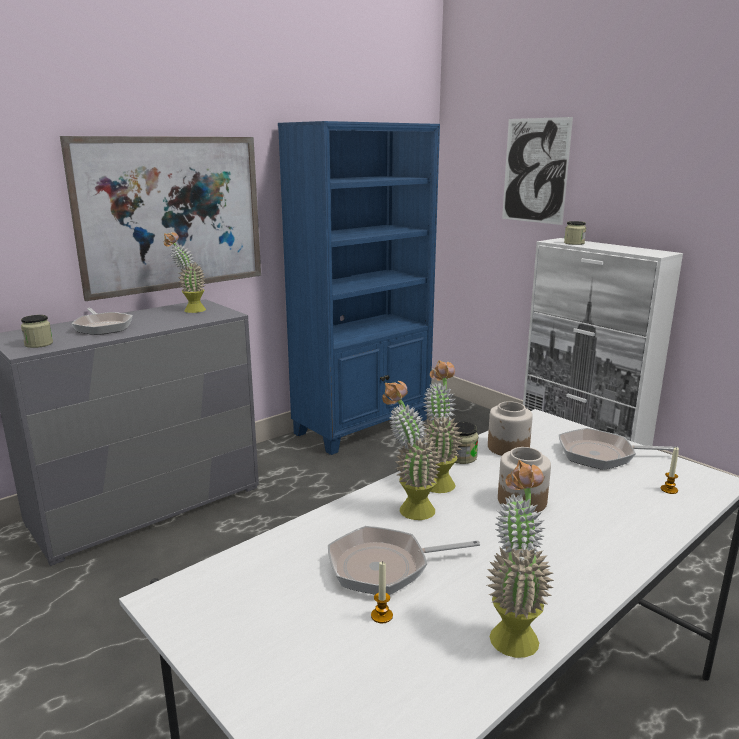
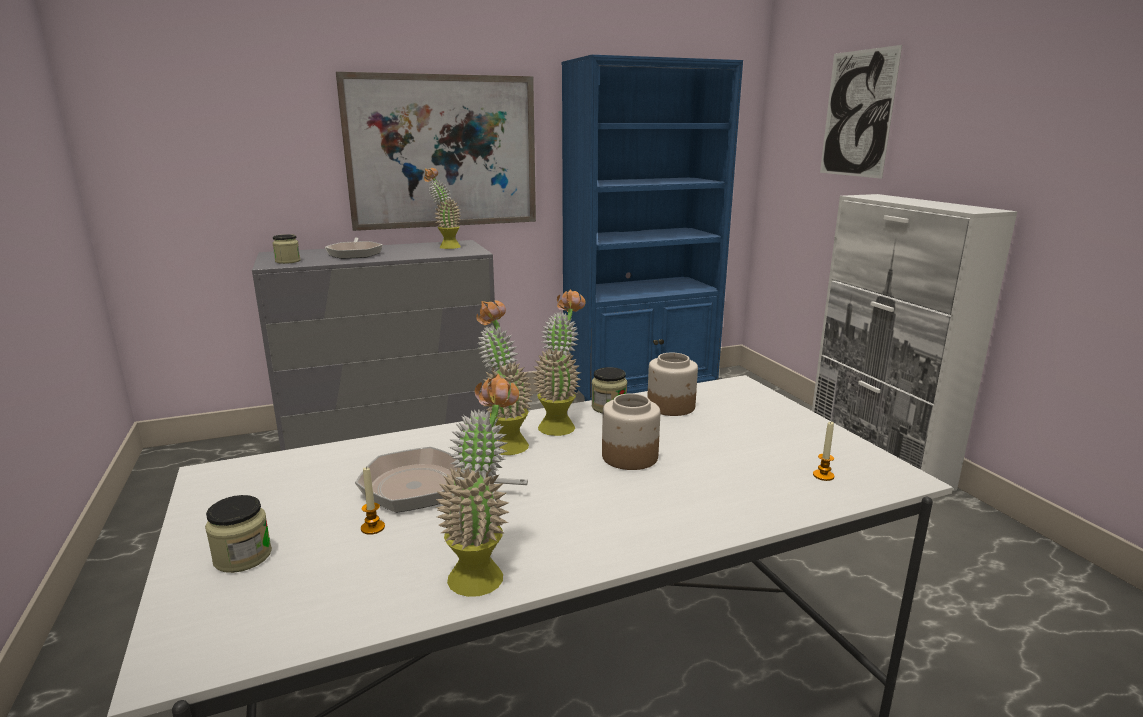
camera: 20 degrees right, 0 degrees up
frying pan [559,428,678,470] -> none
jar [564,221,586,245] -> jar moved to [205,495,272,573]

